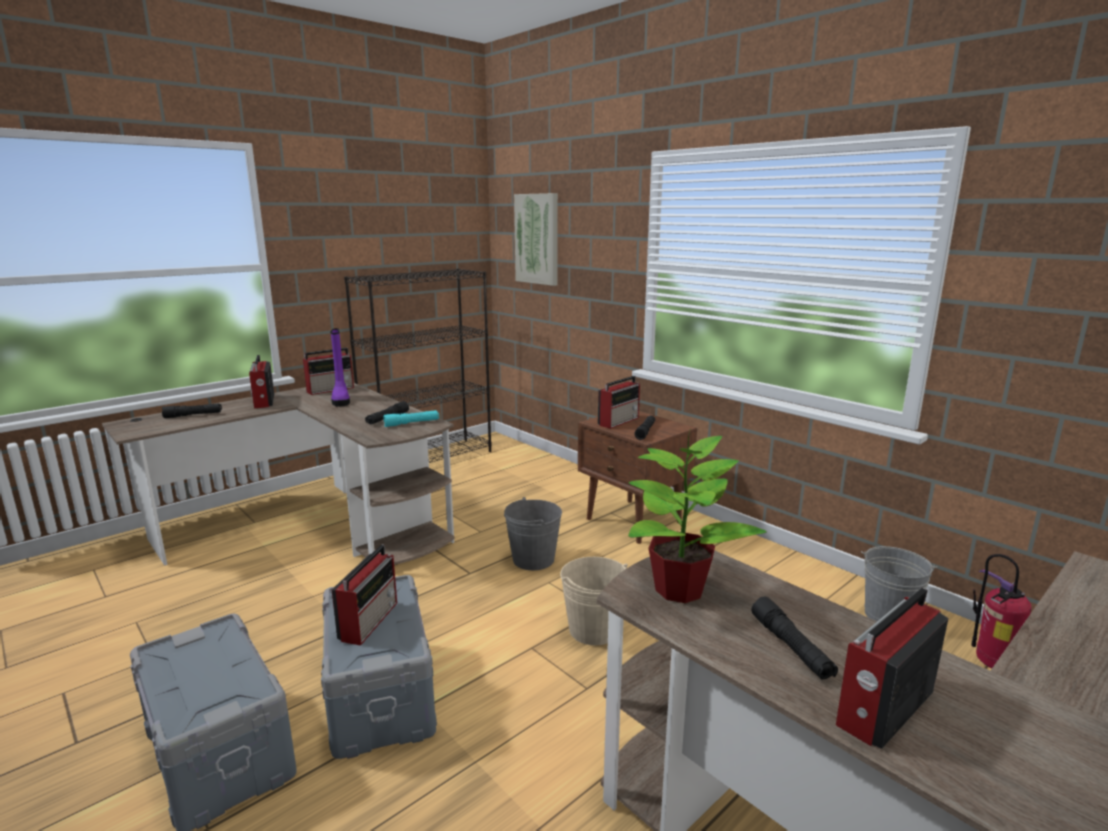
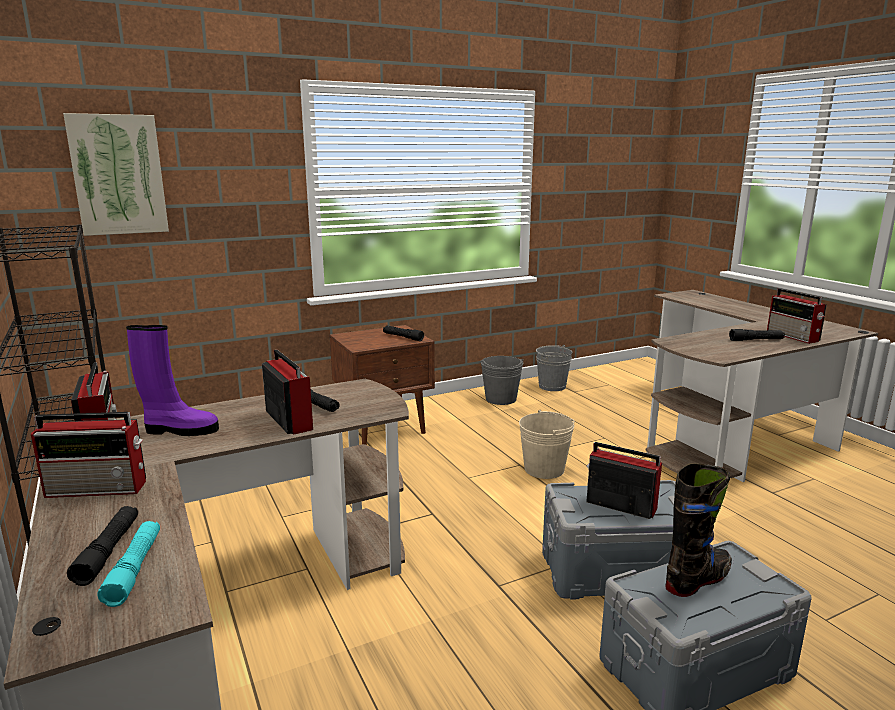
camera: 75 degrees left, 0 degrees up
turquoise flashlight [383,410,439,427] -> turquoise flashlight moved to [97,521,160,607]
grey bucket [504,497,562,570] -> grey bucket moved to [480,356,524,405]
radio [598,376,640,429] -> radio moved to [262,350,313,435]
potted plant [628,428,766,603] -> none
fire extinguisher [971,554,1031,668] -> none
none -> black boot [666,463,732,597]

